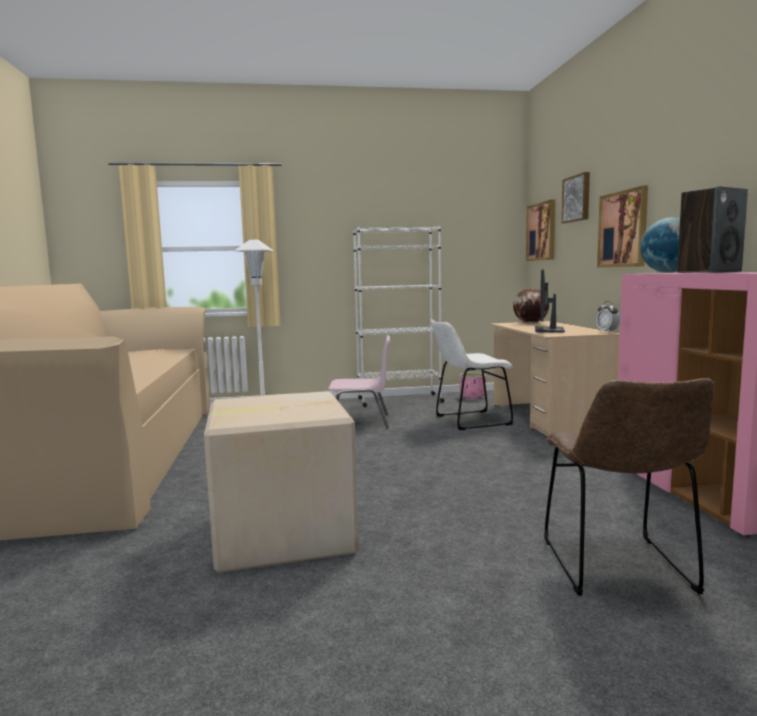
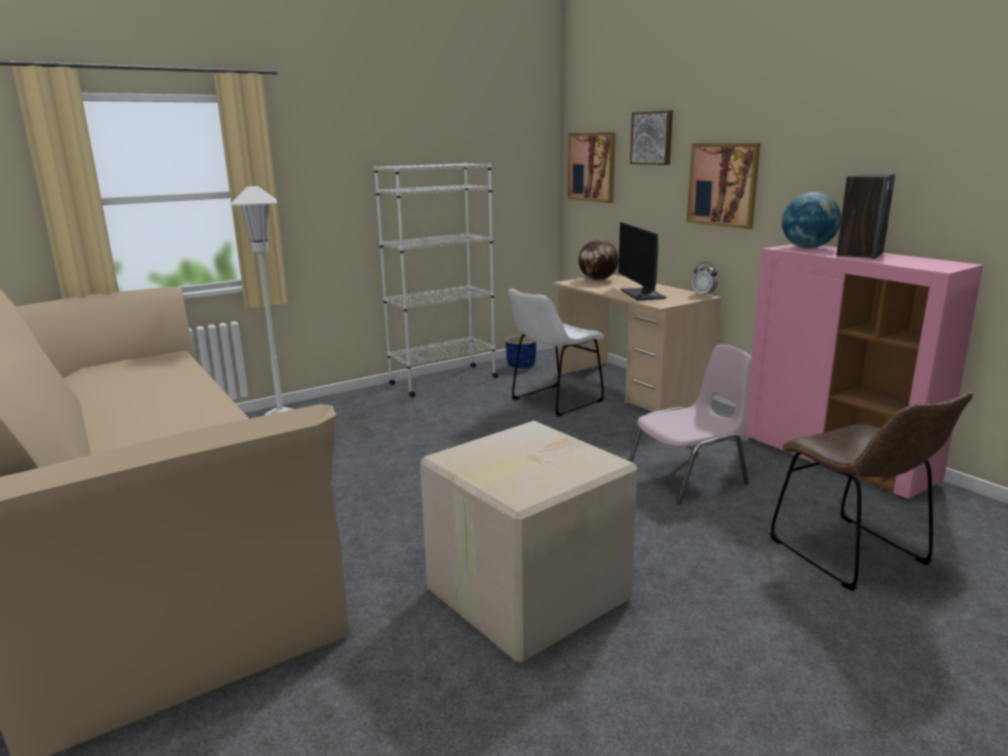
camera: 25 degrees left, 10 degrees up
pink chair [328,335,390,428] -> pink chair moved to [629,344,752,504]
pink planter [459,372,486,399] -> blue planter [506,336,537,369]

